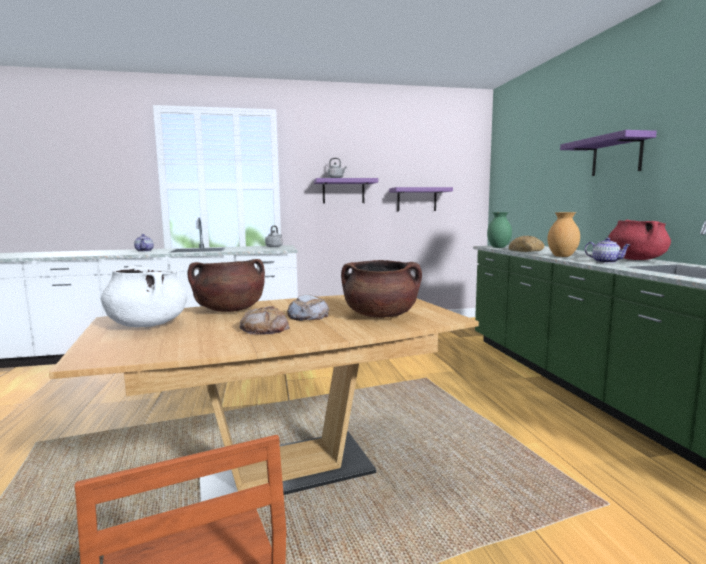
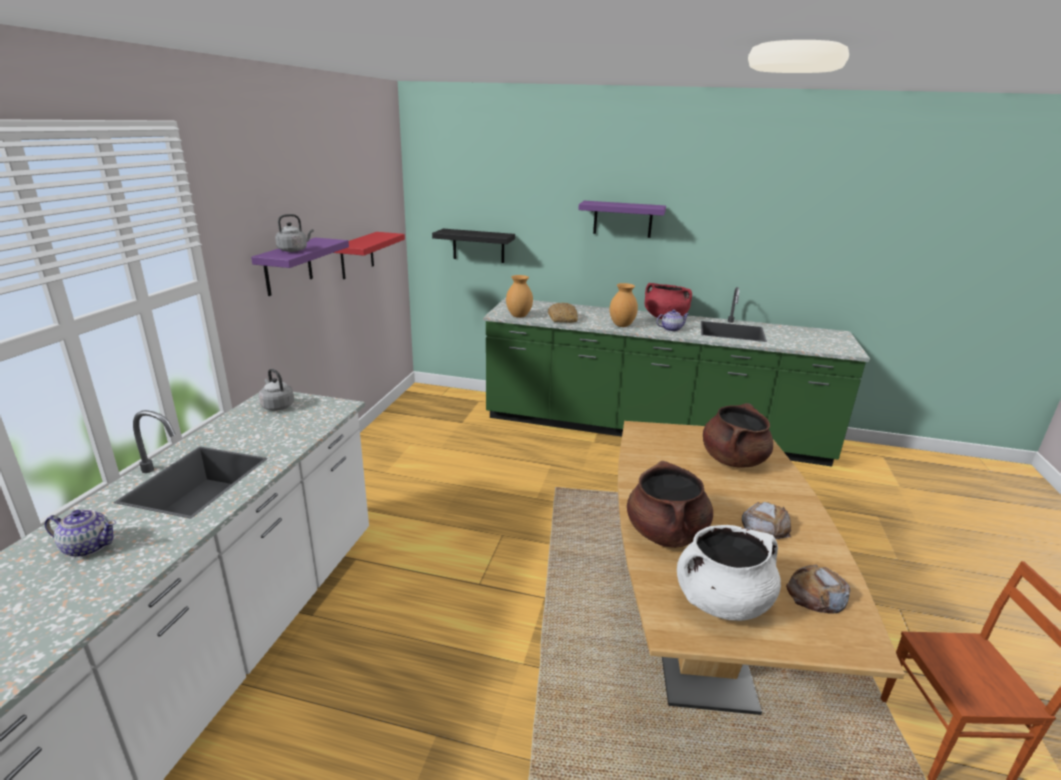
camera: 65 degrees left, 15 degrees up
bread [287,294,329,321] -> bread moved to [786,565,850,613]
purple shelf [389,187,453,211] -> red shelf [334,232,405,279]
green vase [487,212,512,248] -> brown vase [506,275,533,318]
none -> black shelf [432,229,515,263]

